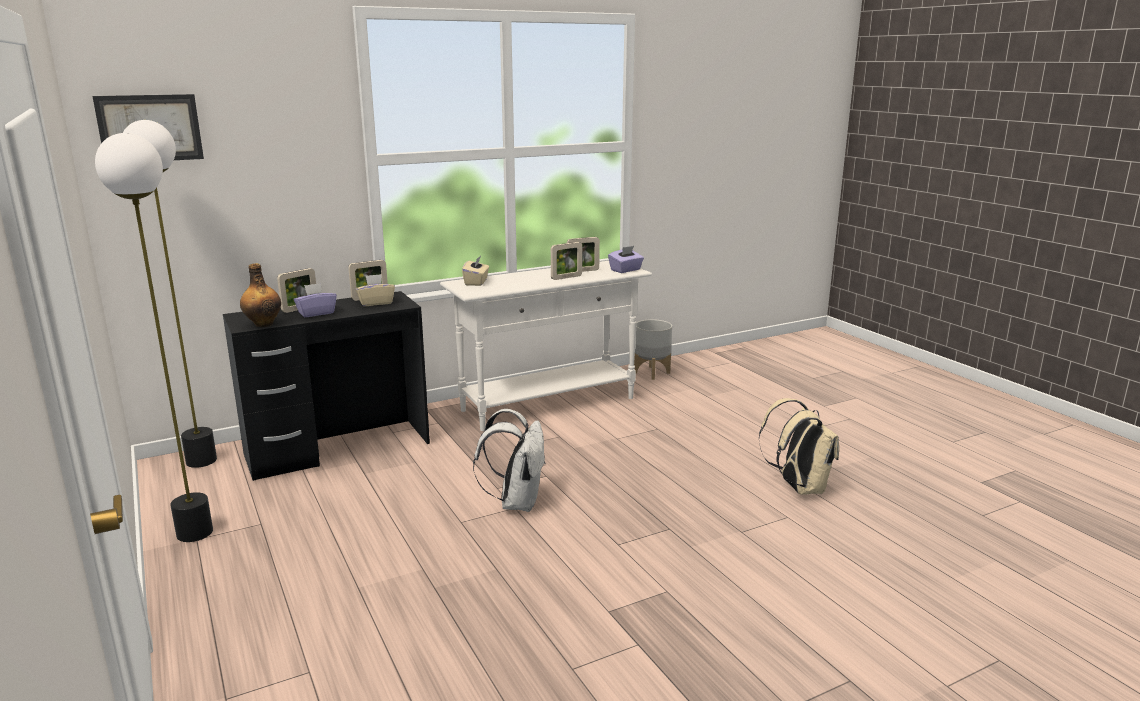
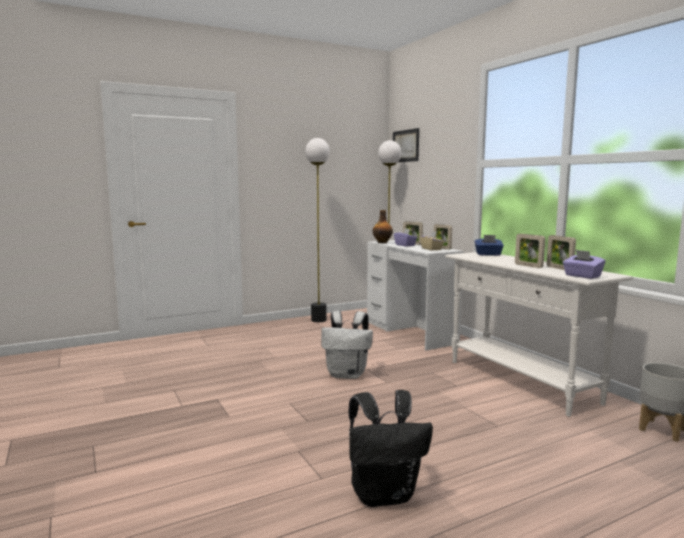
camera: 90 degrees right, 10 degrees down
black desk [223,291,430,481] -> white desk [367,240,463,350]
beige tissue box [462,256,489,286] -> blue tissue box [475,235,504,256]
beige backpack [758,398,839,495] -> black backpack [349,390,433,507]

